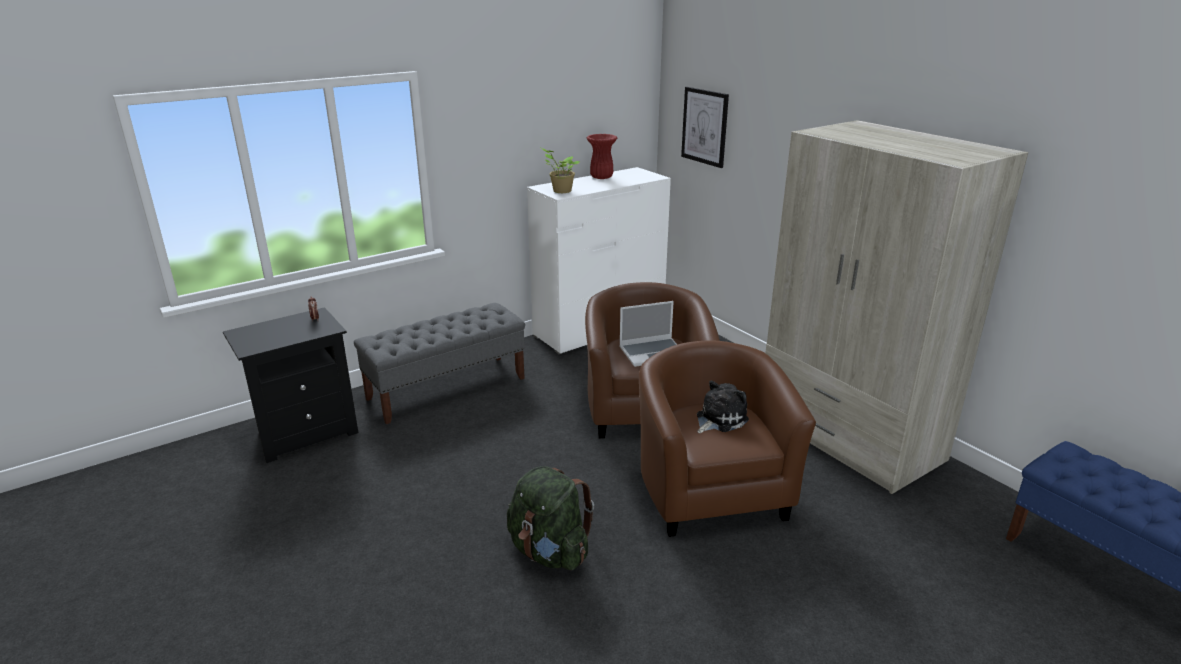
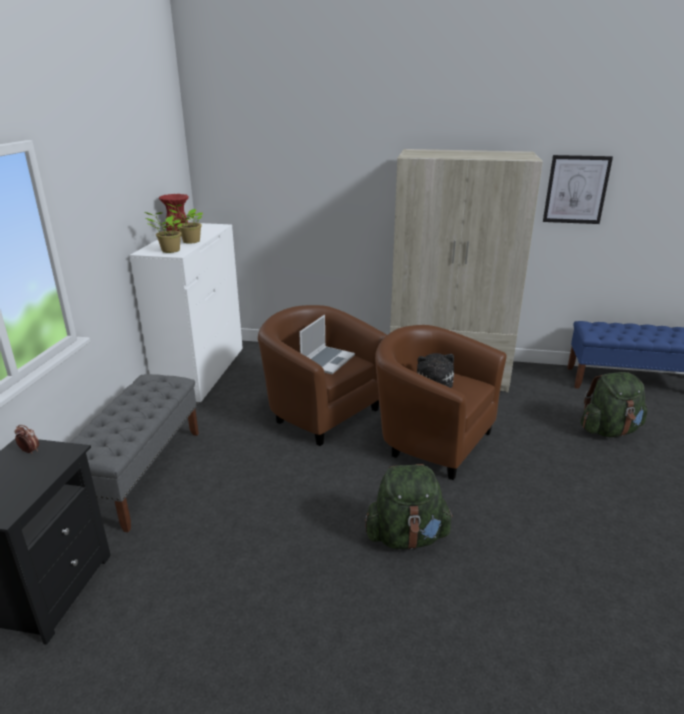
camera: 45 degrees left, 0 degrees up
picture [681,87,729,168] -> picture moved to [543,155,613,224]
none -> potted plant [168,204,203,244]
none -> green backpack [581,372,648,437]

